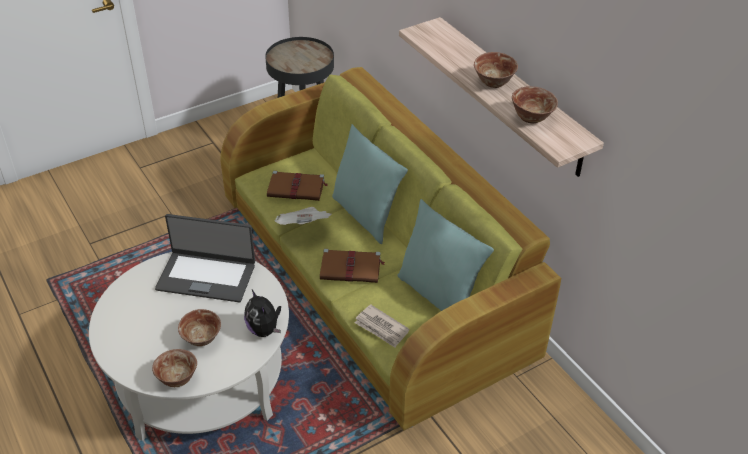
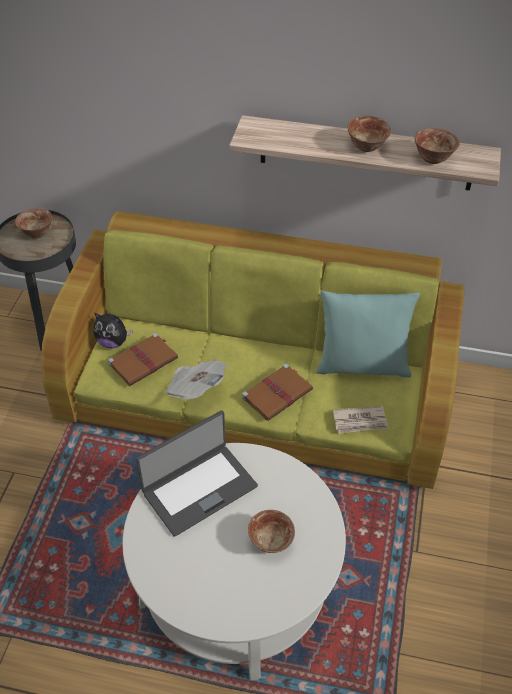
camera: 45 degrees left, 5 degrees up
bowl [152,349,197,387] -> bowl moved to [15,208,52,239]
plush toy [244,290,281,337] -> plush toy moved to [93,313,133,348]
turquoise pillow [332,124,408,244] -> none

